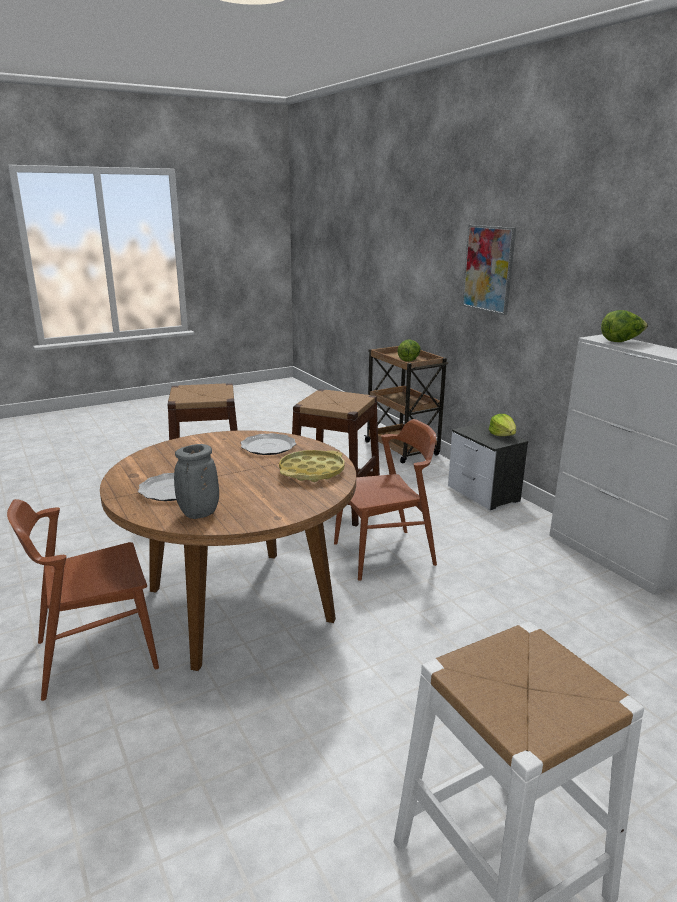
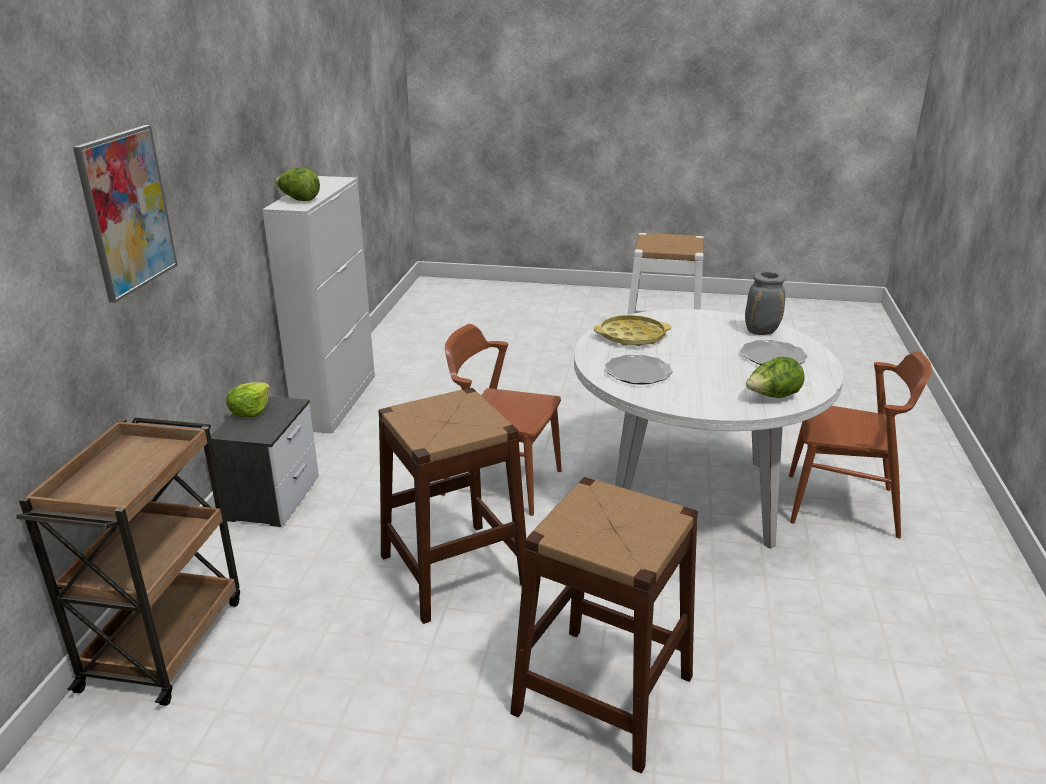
camera: 140 degrees left, 5 degrees up
brown dining table [100,430,356,671] -> white dining table [574,309,844,549]
lettuce [397,340,421,361] -> lettuce moved to [746,357,804,398]

